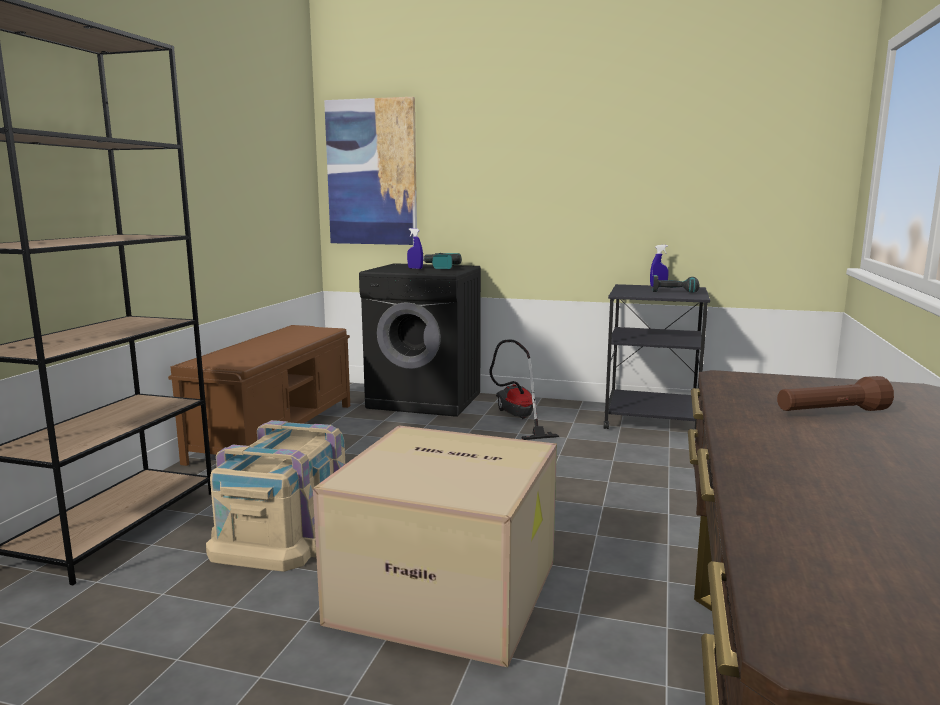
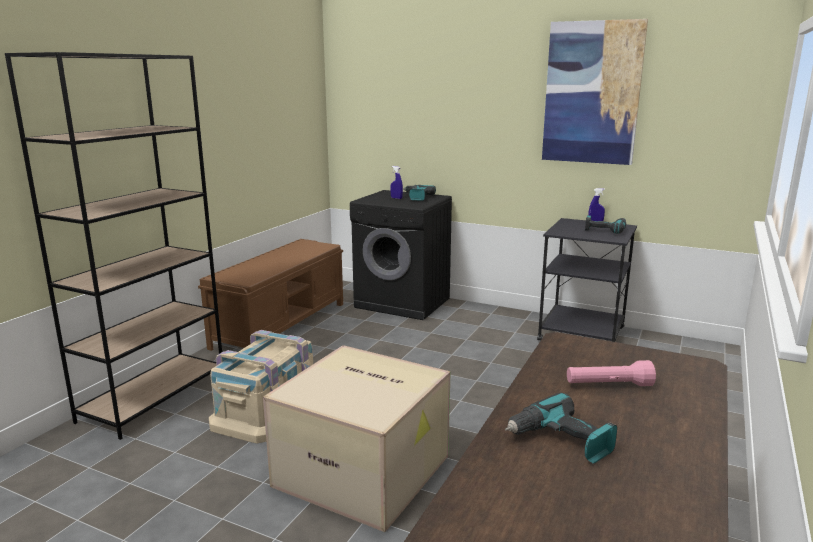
camera: 10 degrees right, 5 degrees up
picture [324,97,417,245] -> picture moved to [542,19,648,165]
vacuum cleaner [489,339,559,440] -> none
brown flashlight [777,376,894,411] -> pink flashlight [567,360,656,386]
none -> power drill [505,392,617,464]

